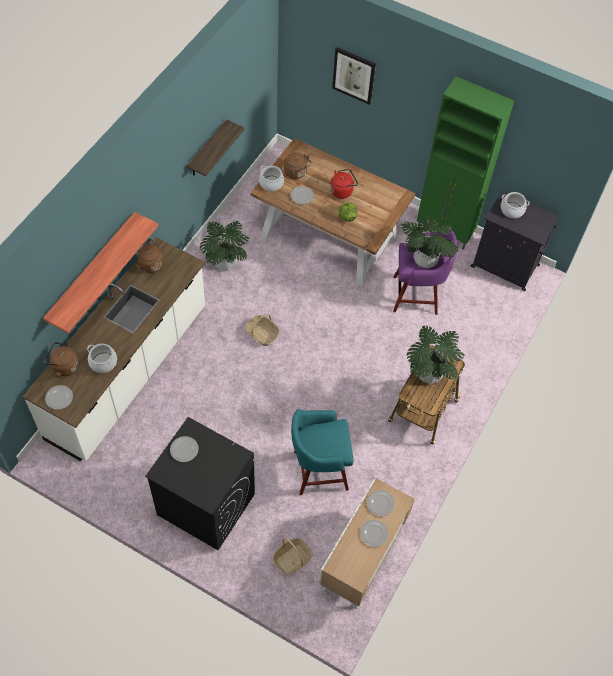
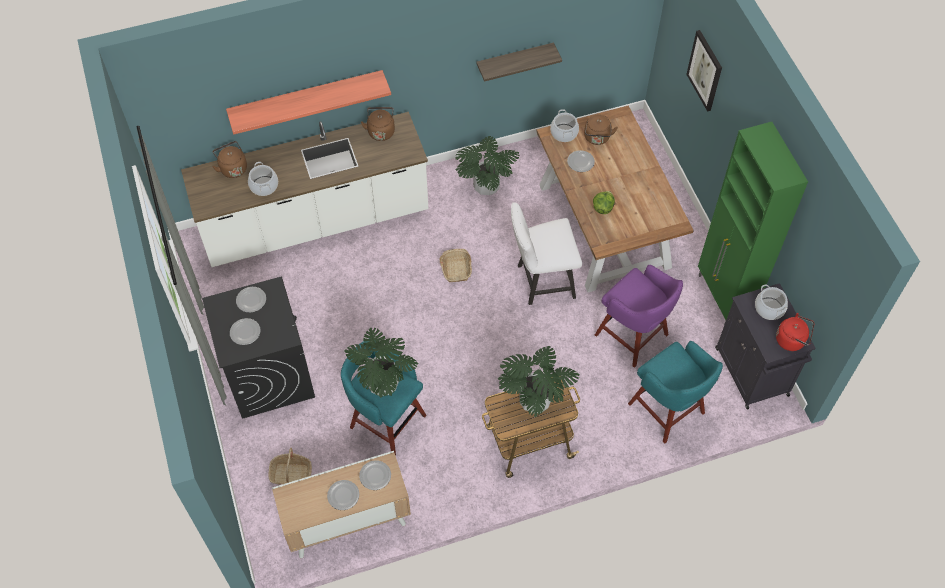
camera: 45 degrees right, 0 degrees up
plate [45,385,73,410] -> plate moved to [230,318,261,345]
red kettle [330,169,358,199] -> red kettle moved to [776,313,814,351]
potted plant [401,216,458,268] -> potted plant moved to [344,328,418,398]
none -> white chair [511,202,582,305]
none -> turquoise stool [628,341,723,443]

